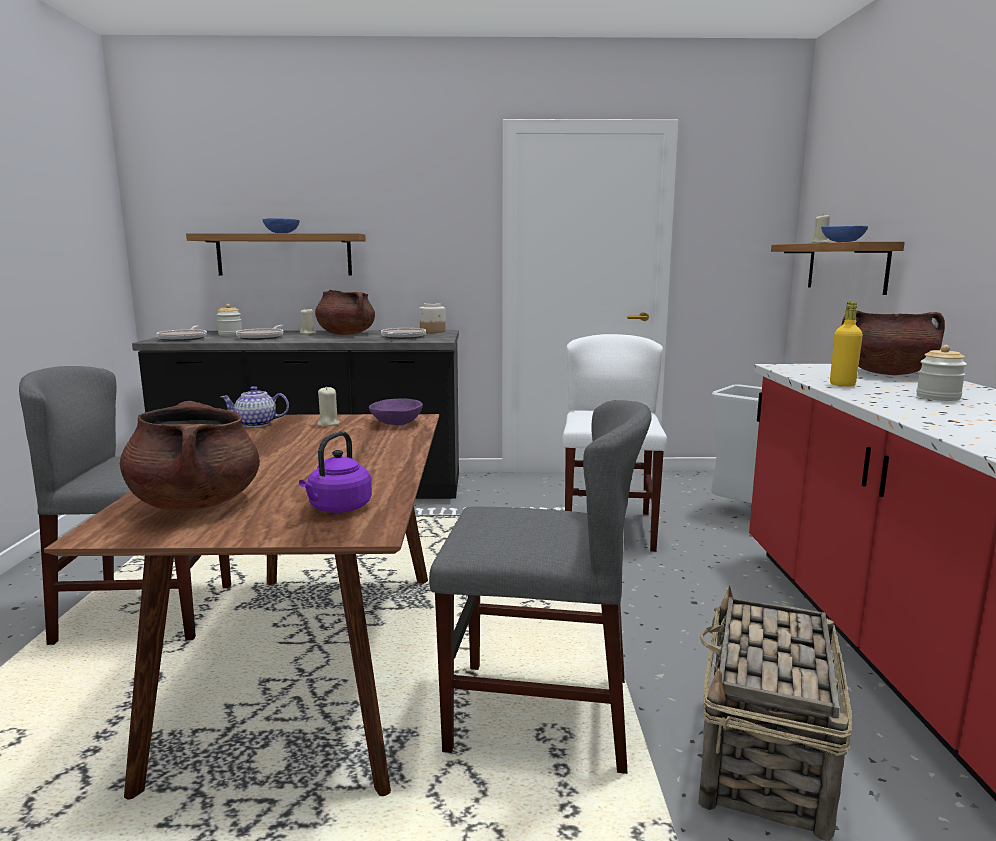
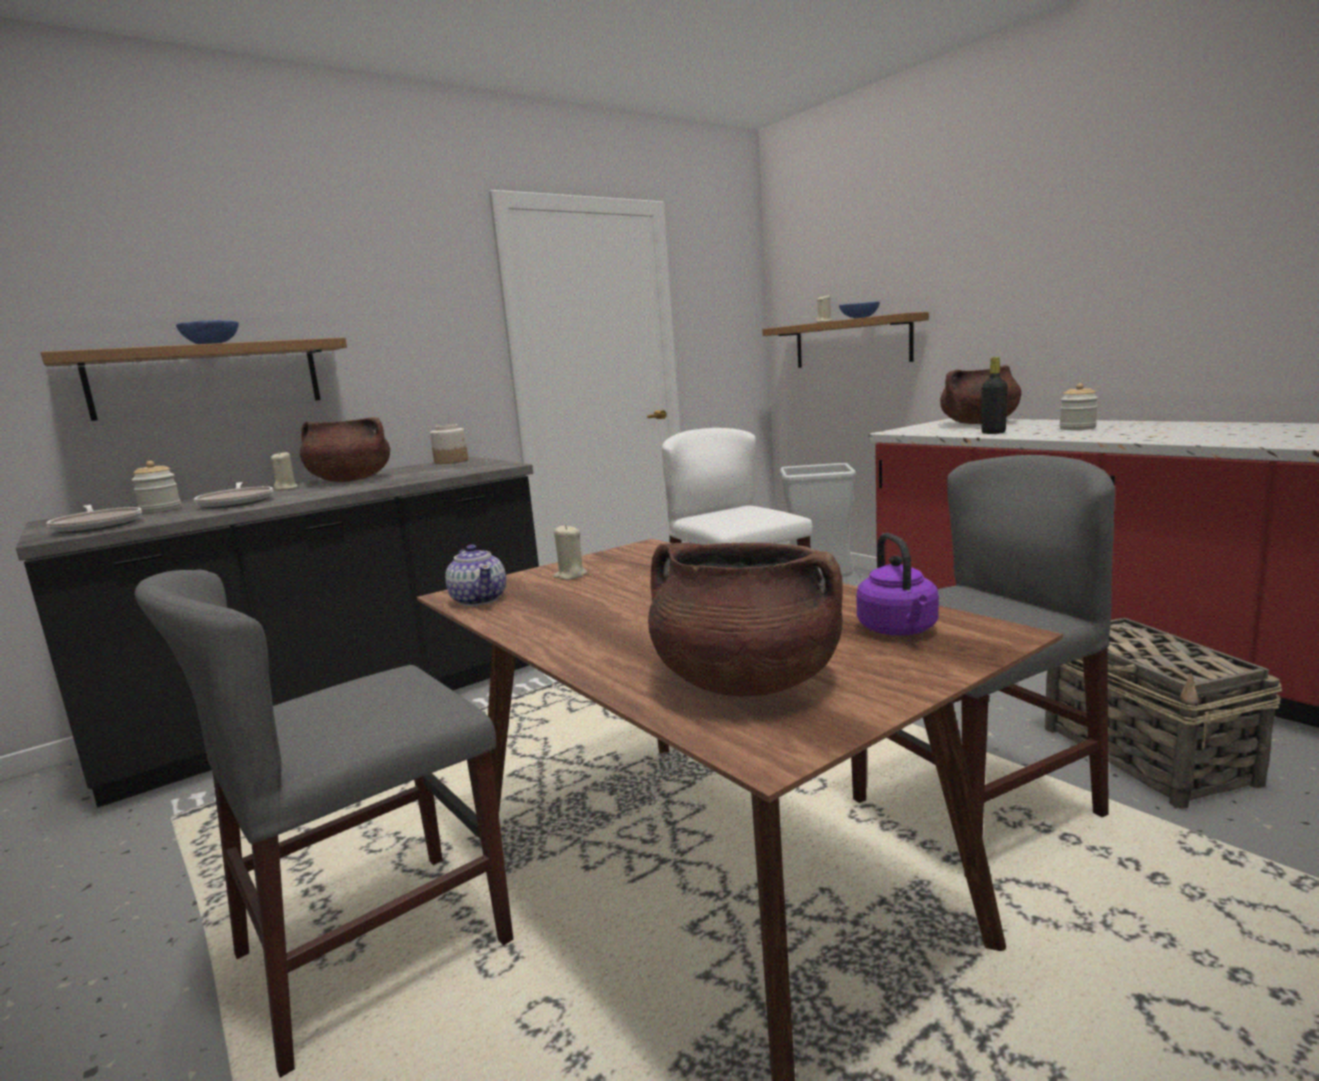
camera: 35 degrees left, 0 degrees up
teapot [220,386,289,427] -> teapot turned 75 degrees counterclockwise [445,545,506,606]
purple bowl [369,398,423,425] -> none
frying pan [381,328,426,339] -> none
yellow bottle [830,302,863,387] -> black bottle [981,357,1008,434]

